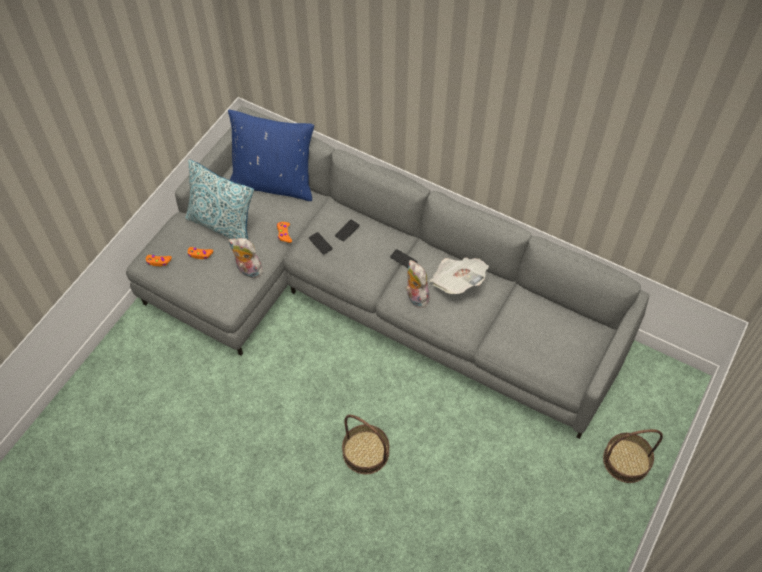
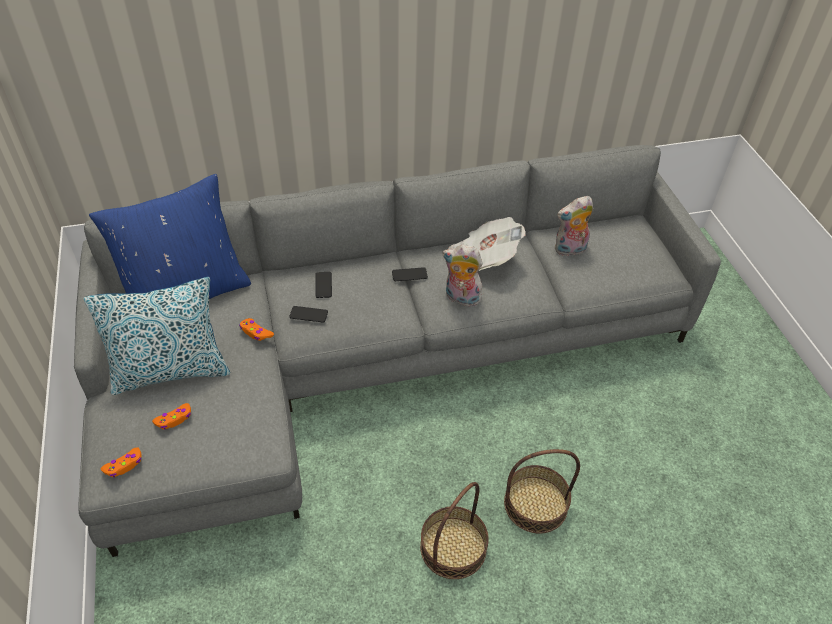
camera: 45 degrees left, 10 degrees down
plush toy [228,238,263,278] -> plush toy moved to [555,196,593,256]
basket [603,429,663,483] -> basket moved to [420,482,489,579]

